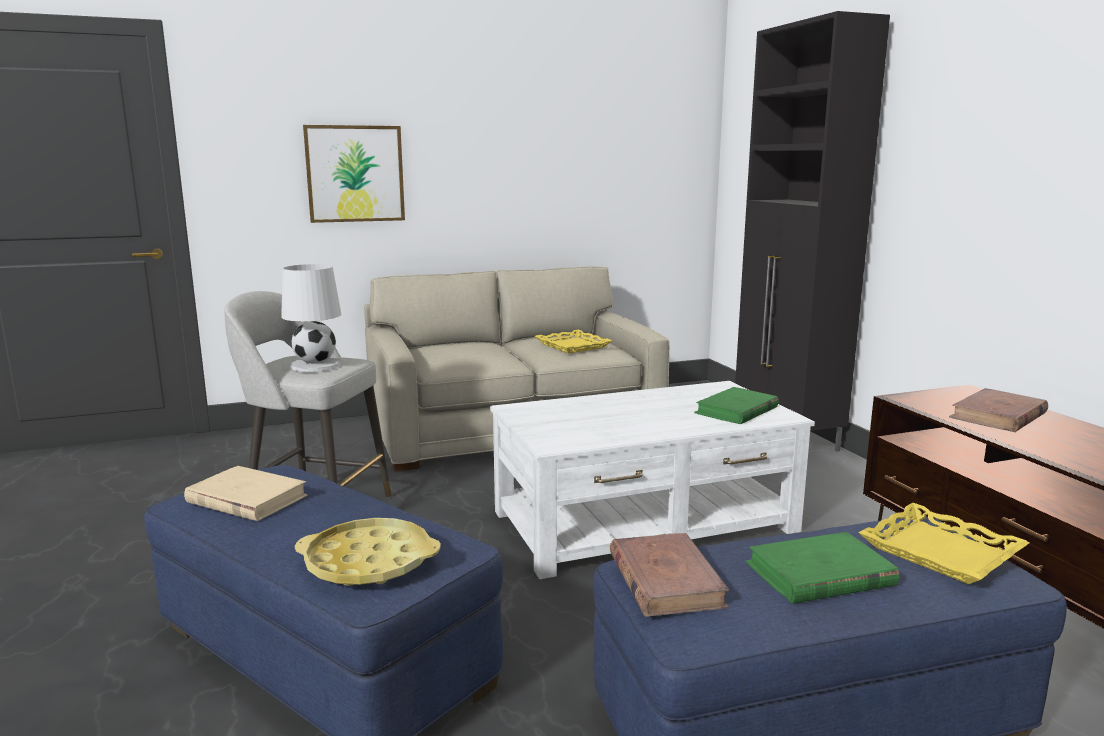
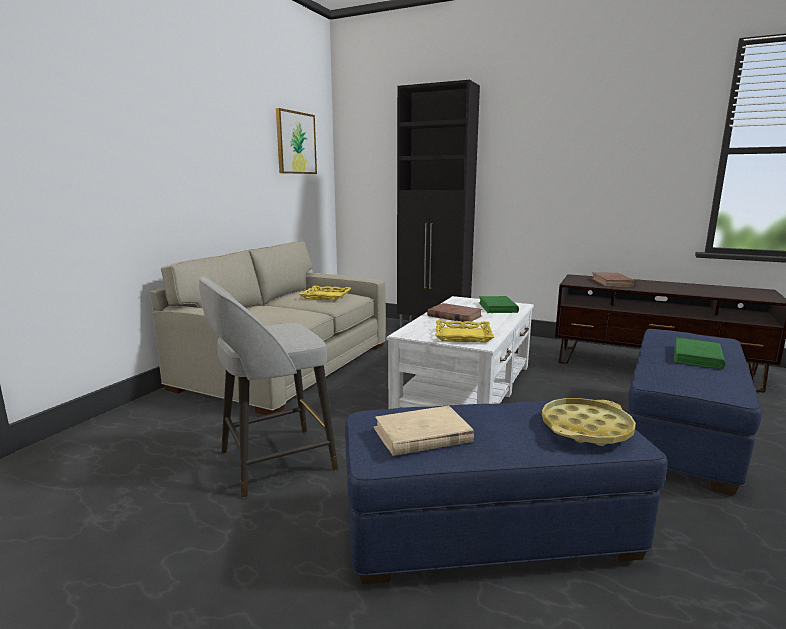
camera: 45 degrees left, 0 degrees up
white table lamp [281,264,341,372] -> none
picture [303,125,405,223] -> picture moved to [276,108,317,174]
brown book [610,533,729,617] -> brown book moved to [427,303,483,322]
yellow tray [858,503,1029,584] -> yellow tray moved to [435,320,494,343]

